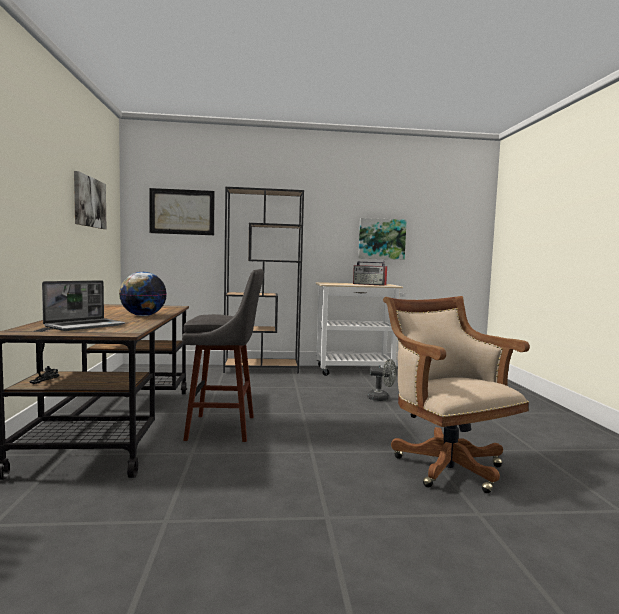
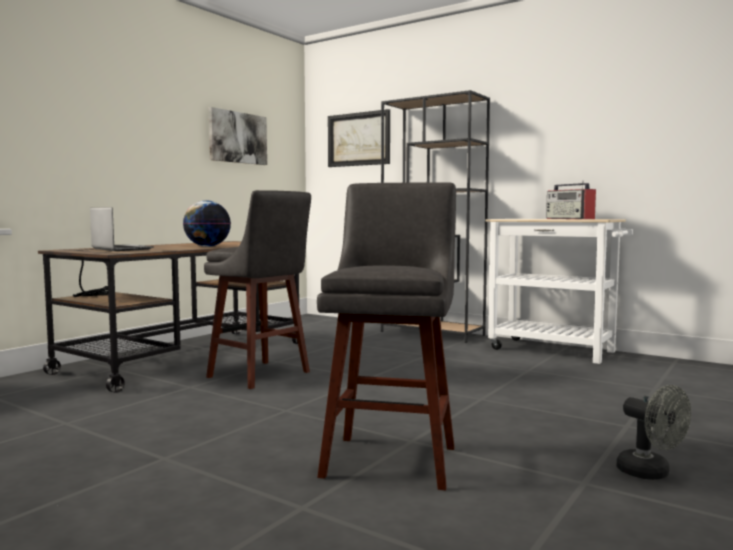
camera: 40 degrees right, 0 degrees up
laptop [42,280,125,331] -> laptop turned 120 degrees counterclockwise [90,207,154,251]
picture [358,218,407,260] -> none
grey fan [368,359,397,401] -> grey fan moved to [616,385,691,480]
office chair [383,296,530,493] -> grey stool [317,182,456,490]

